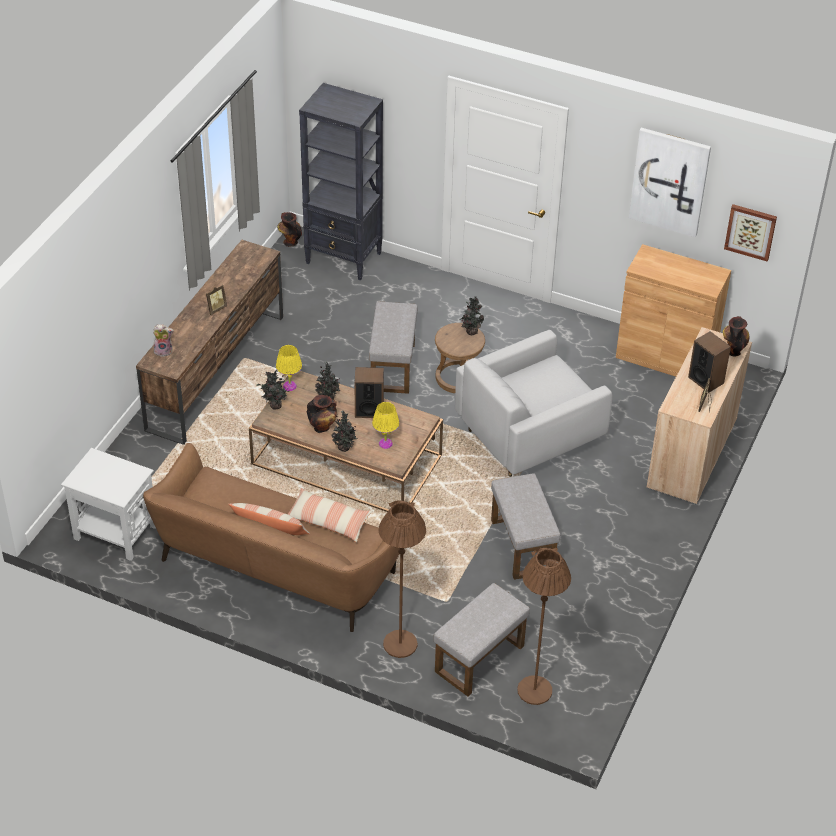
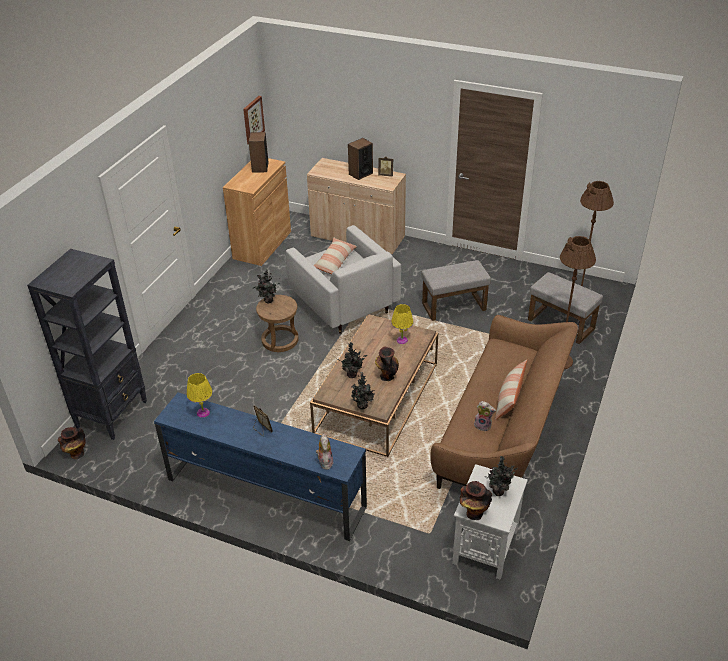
camera: 90 degrees left, 5 degrees down
brown tv stand [136,240,283,445] -> blue tv stand [154,392,367,541]
yellow table lamp [276,345,302,391] -> yellow table lamp moved to [187,373,213,418]
pillow [288,488,372,542] -> pillow moved to [314,237,357,274]
potted plant [332,410,358,452] -> potted plant moved to [485,456,518,496]
speaker [354,367,384,418] -> speaker moved to [249,132,269,173]
grey ottoman [369,302,417,394] -> none
picture [629,128,711,237] -> none
vase [723,316,750,357] -> vase moved to [460,481,492,520]
none -> plush toy [474,401,496,431]

